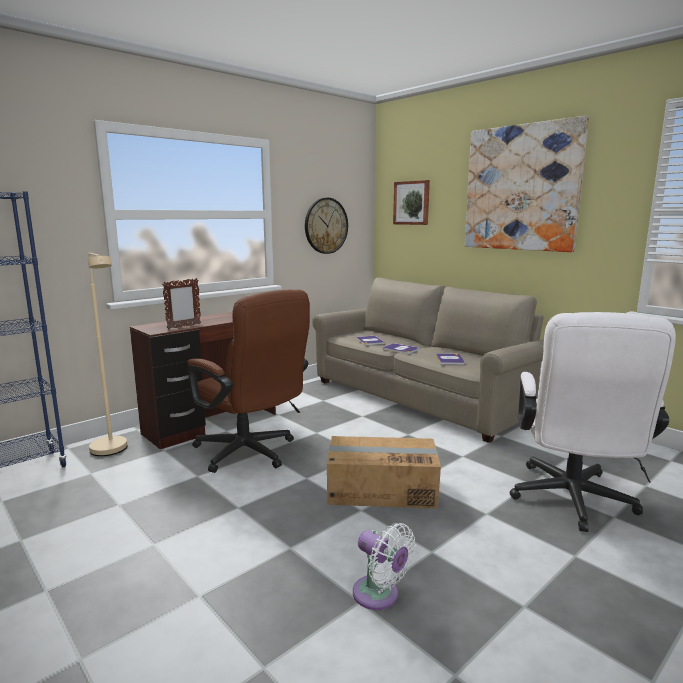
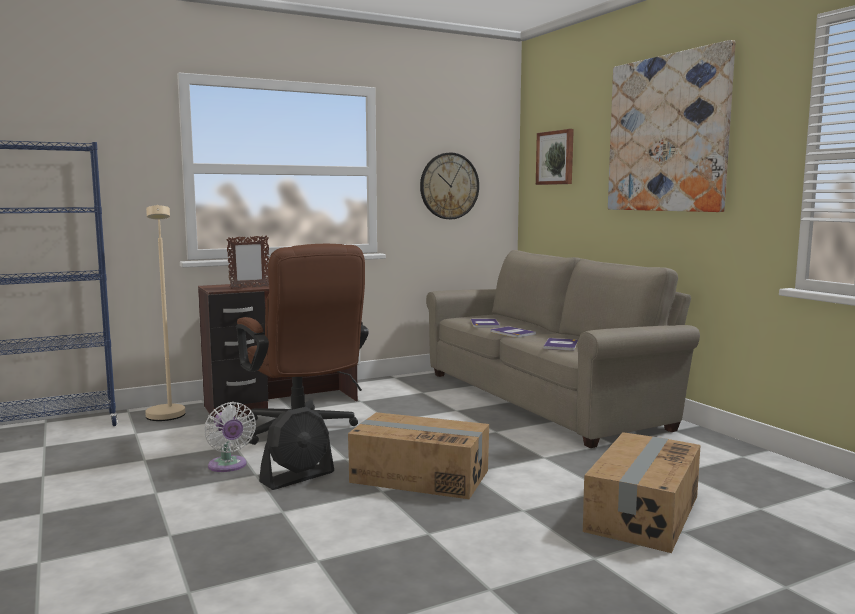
camera: 15 degrees right, 5 degrees down
white fan [353,523,415,610] -> white fan moved to [204,402,256,472]
white office chair [510,312,676,532] -> cardboard box [583,432,701,553]
none -> black fan [259,407,334,490]

